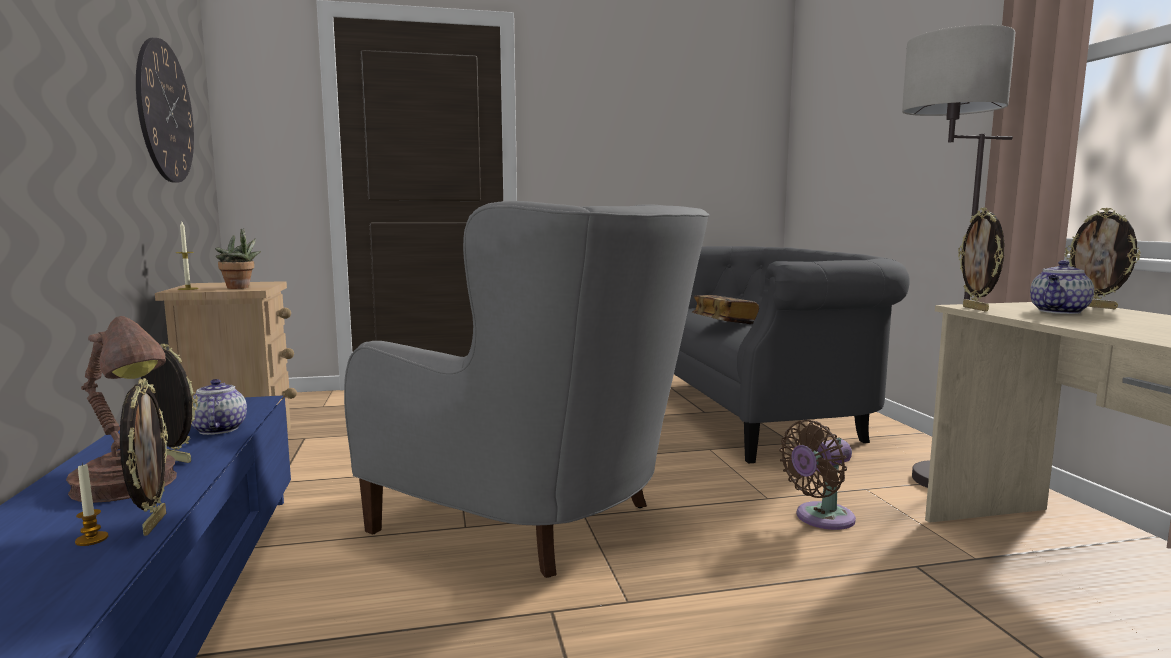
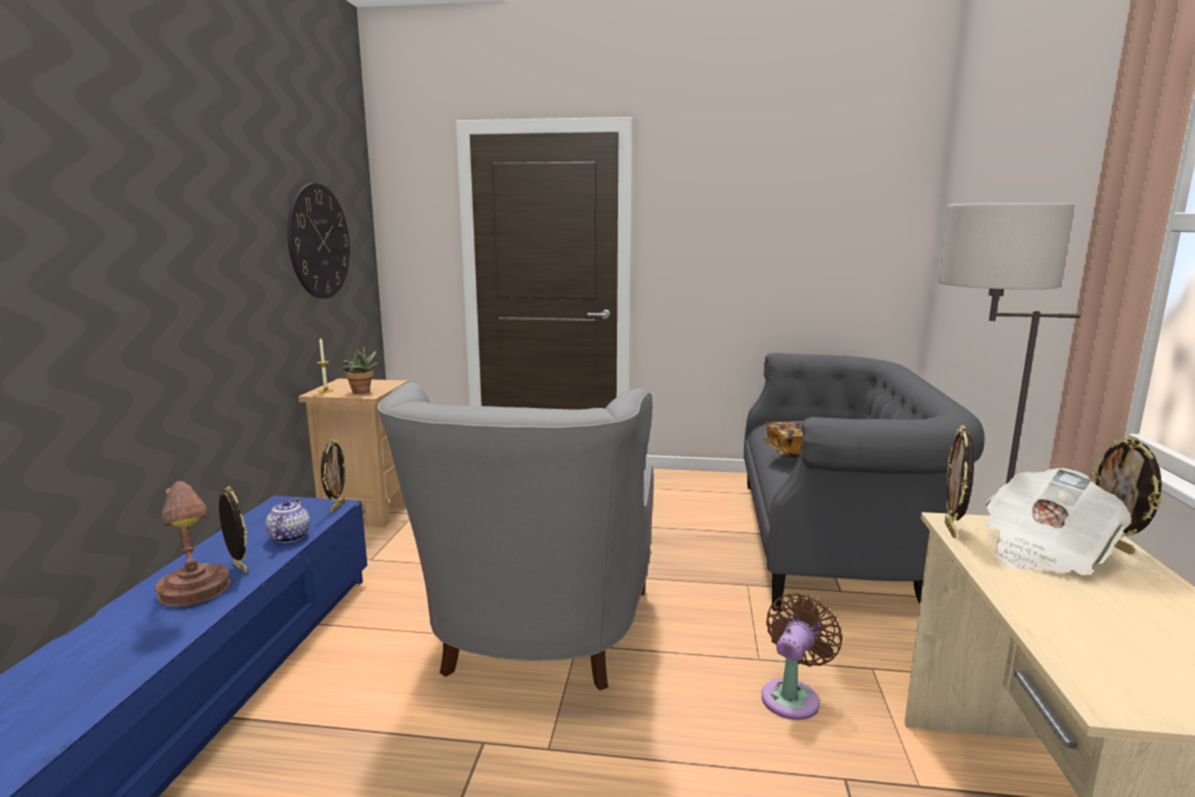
camera: 20 degrees right, 5 degrees up
candle [75,463,109,546] -> none
picture frame [120,378,168,536] -> picture frame moved to [321,439,347,513]
grey armchair [344,201,709,578] -> grey armchair turned 45 degrees clockwise [377,382,654,690]
brown fan [779,420,856,530] -> brown fan turned 135 degrees clockwise [761,593,843,720]
teapot [1030,260,1094,314] -> newspaper [986,468,1131,575]

